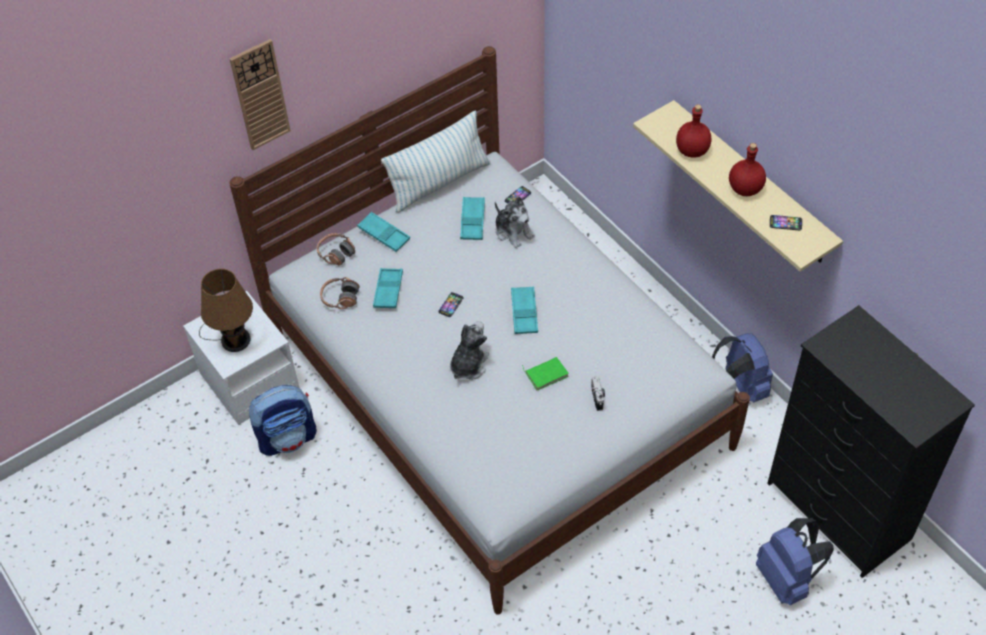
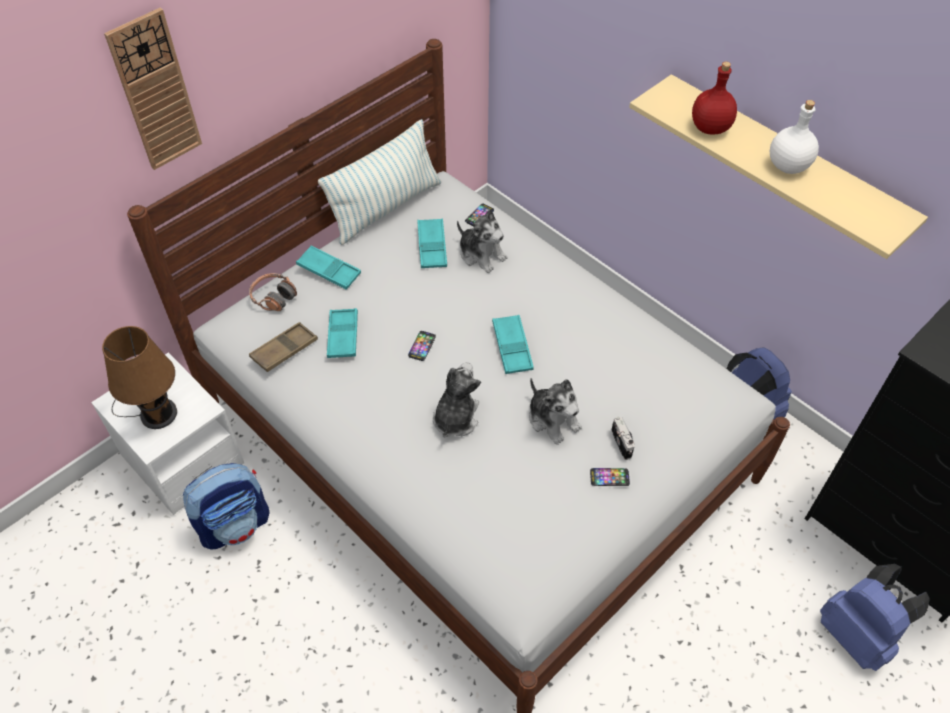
camera: 10 degrees left, 0 degrees up
headphones [320,277,360,309] -> brown tray [249,322,318,372]
green book [522,357,569,390] -> plush toy [529,378,582,445]
red bottle [729,143,766,196] -> white bottle [770,100,819,174]
phone [770,215,802,230] -> phone moved to [590,468,630,486]

